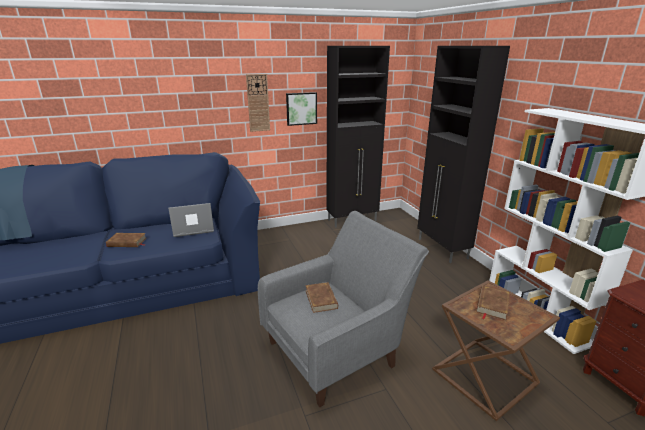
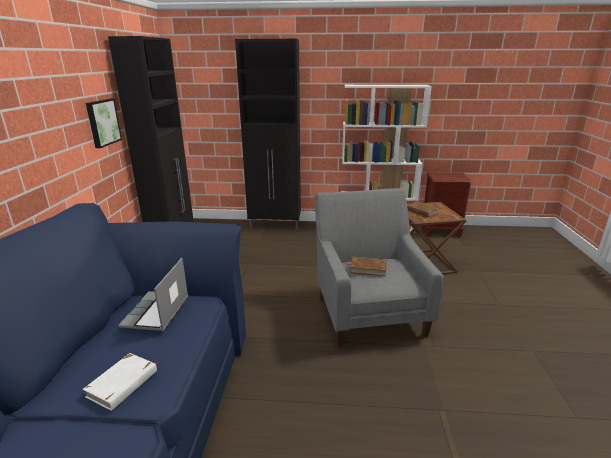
camera: 65 degrees left, 0 degrees up
brown book [106,233,146,247] -> white book [83,353,158,411]
wall clock [246,74,270,132] -> none

